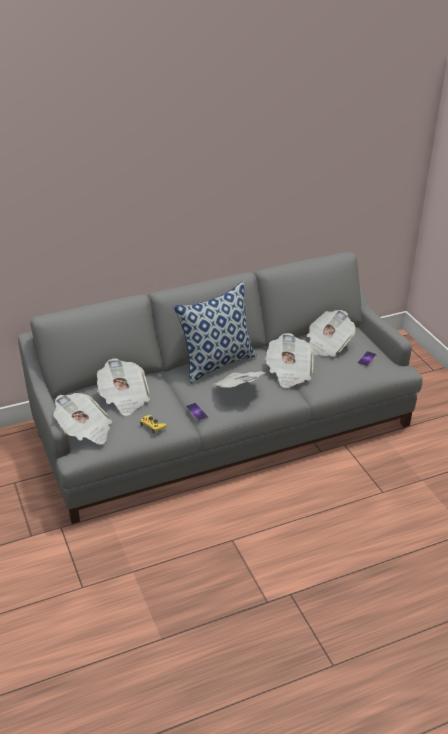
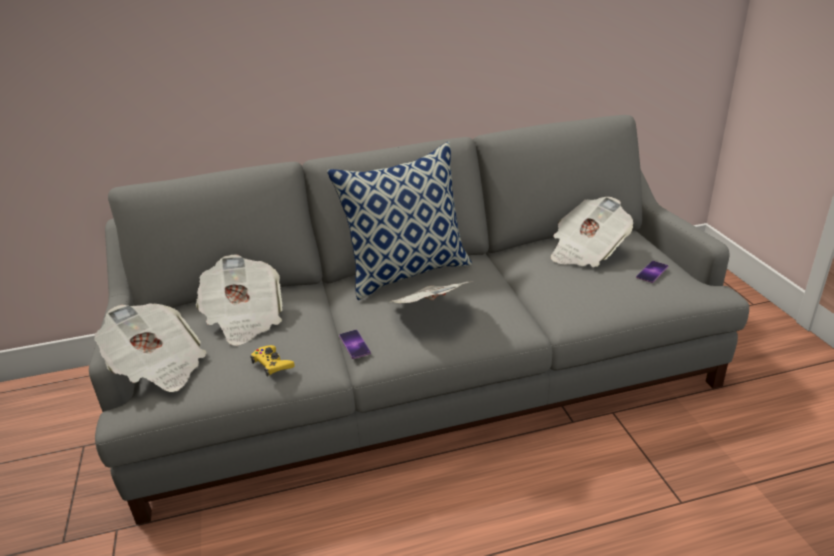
camera: 10 degrees right, 5 degrees down
newspaper [265,333,314,388] -> none

